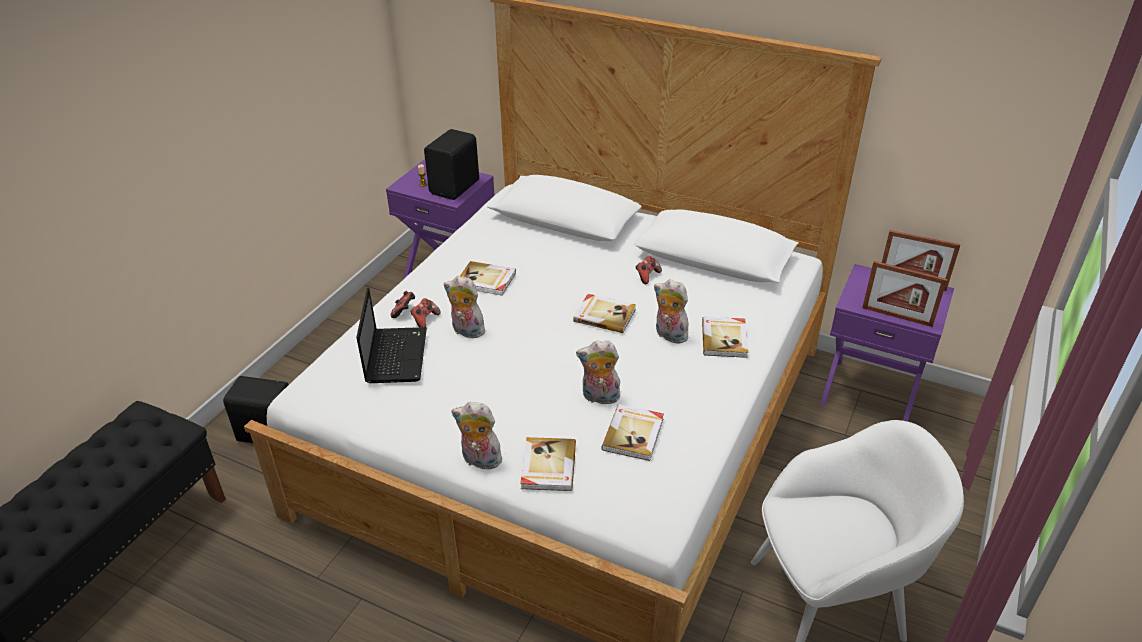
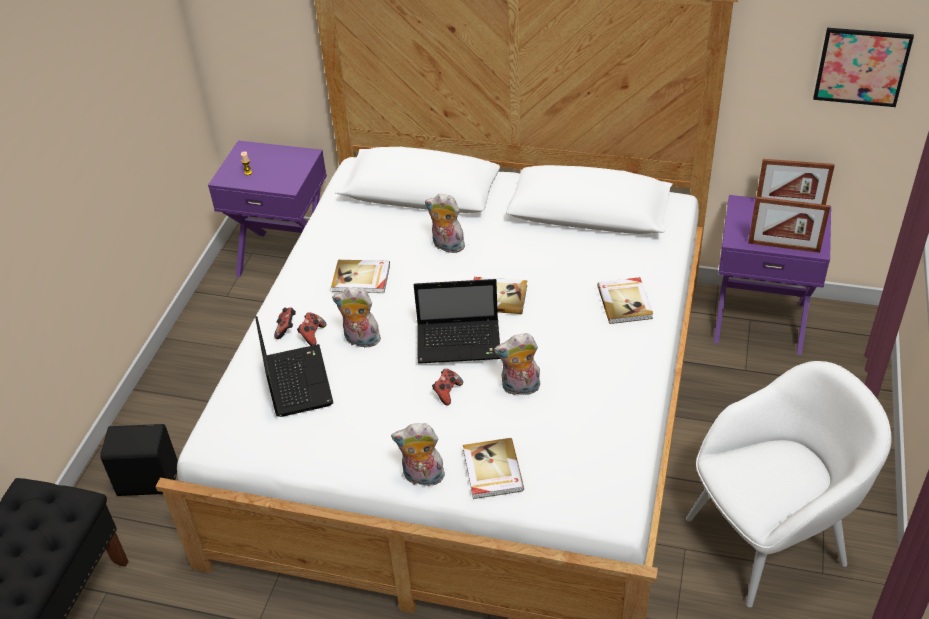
camera: 10 degrees left, 5 degrees up
black speaker [424,129,479,200] -> none
book [601,404,664,461] -> none
game controller [636,256,662,284] -> game controller moved to [432,369,463,406]
plush toy [654,279,690,344] -> plush toy moved to [425,194,465,253]
none -> laptop [414,279,500,364]
none -> picture [813,28,914,107]

